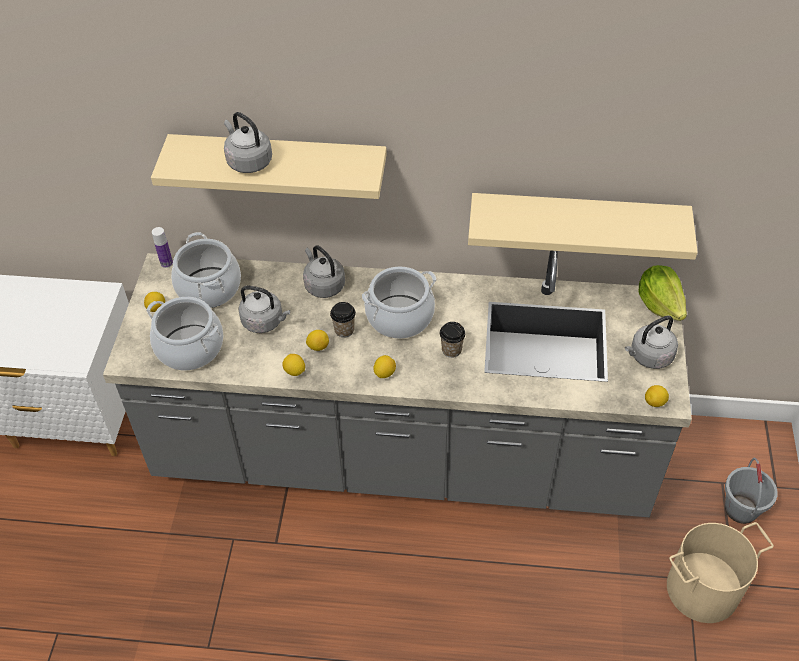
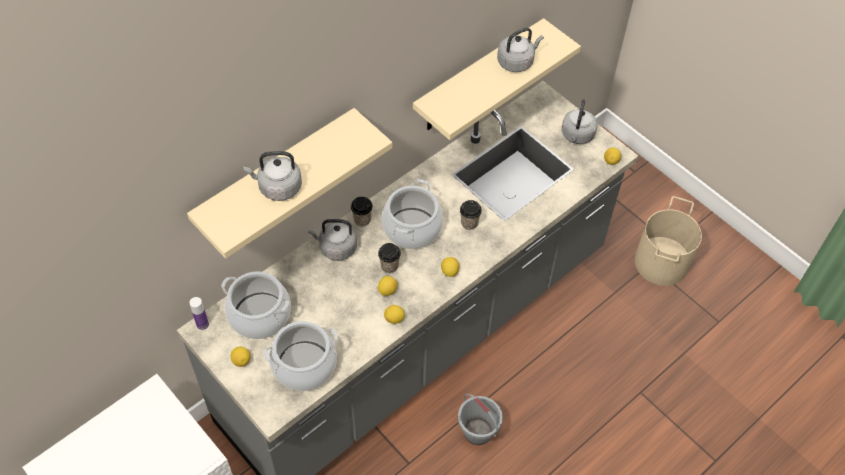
camera: 50 degrees left, 5 degrees up
grey kettle [239,286,290,333] -> grey kettle moved to [497,28,544,72]
lettuce [638,265,687,321] -> none
grey bucket [725,457,778,524] -> grey bucket moved to [458,394,503,445]
none -> cup [351,197,373,226]

